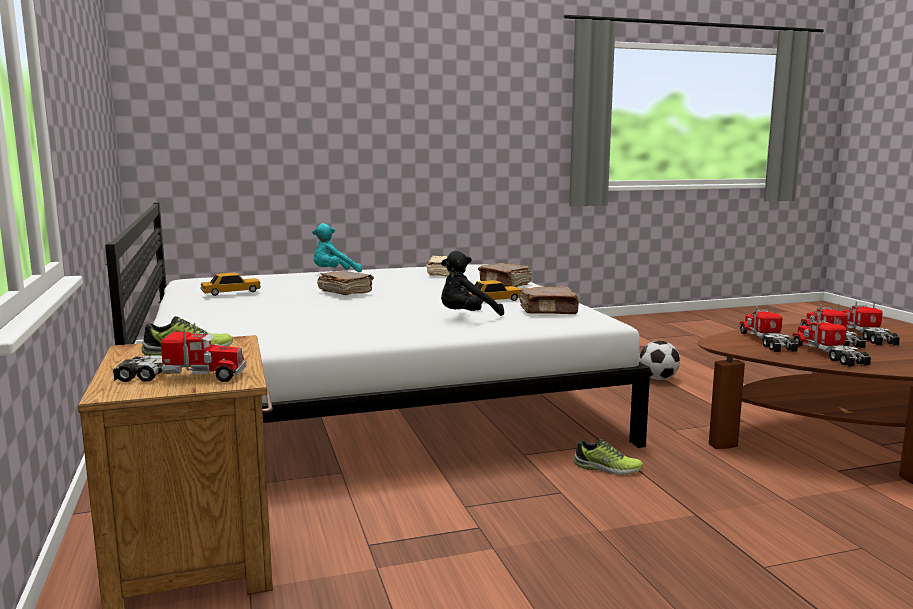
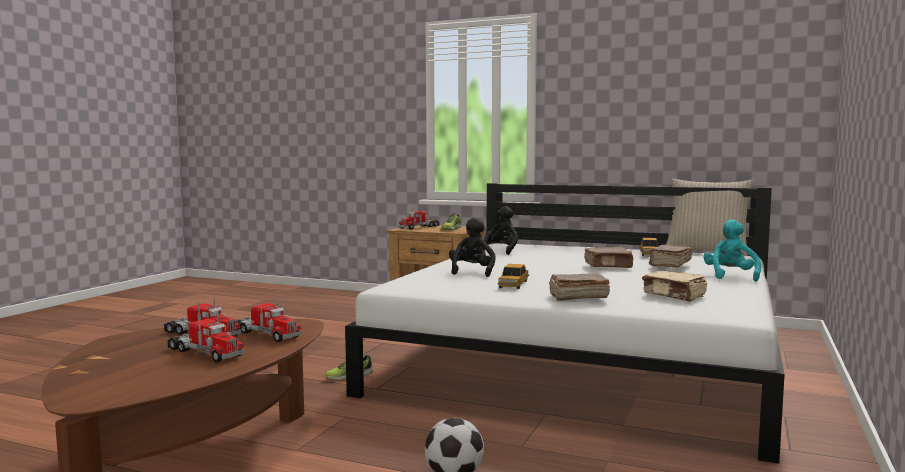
camera: 130 degrees right, 5 degrees down
brown book [519,286,579,314] -> brown book moved to [649,245,693,268]
toy truck [843,301,900,345] -> none
none -> black plush toy [484,206,519,255]
none -> beige pillow [666,179,754,256]

